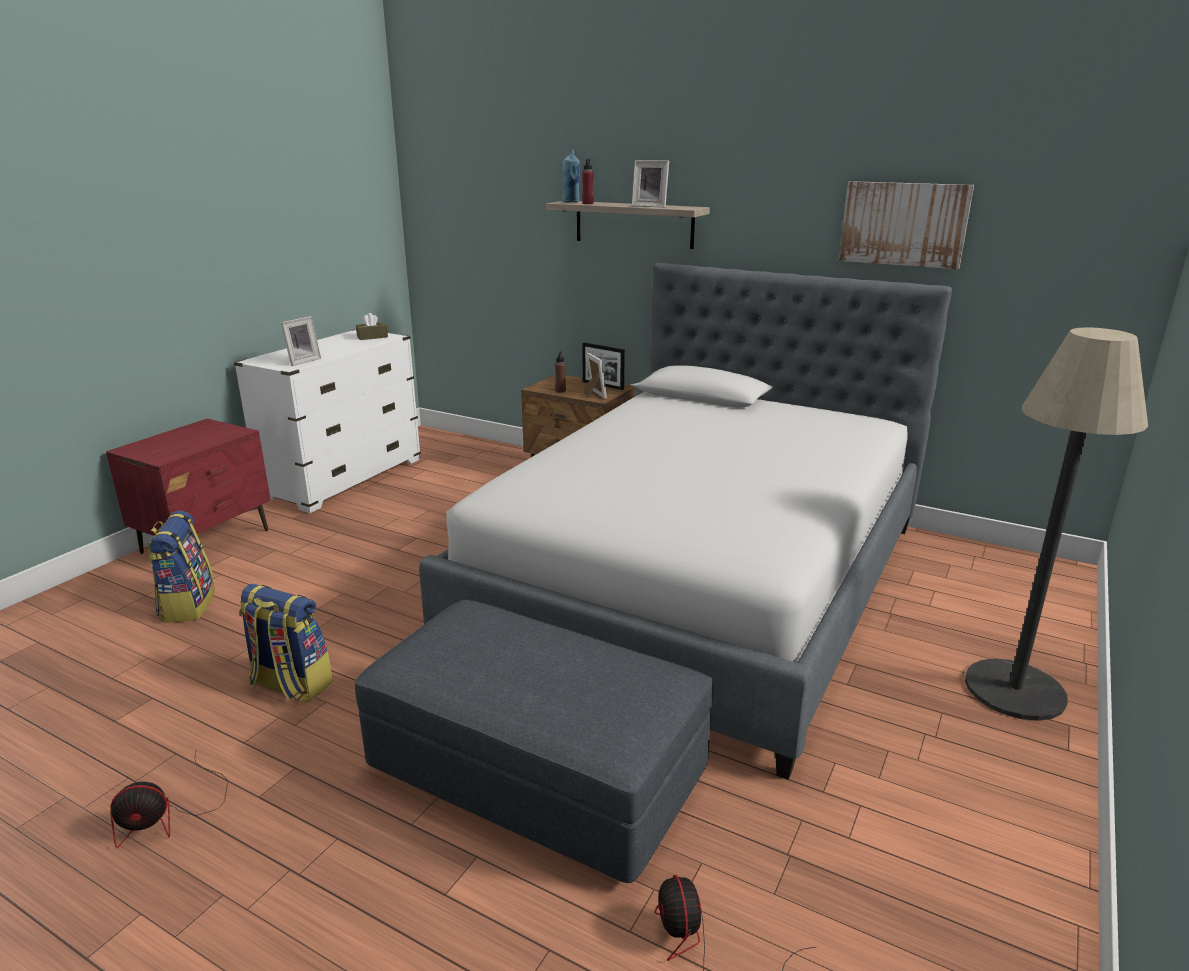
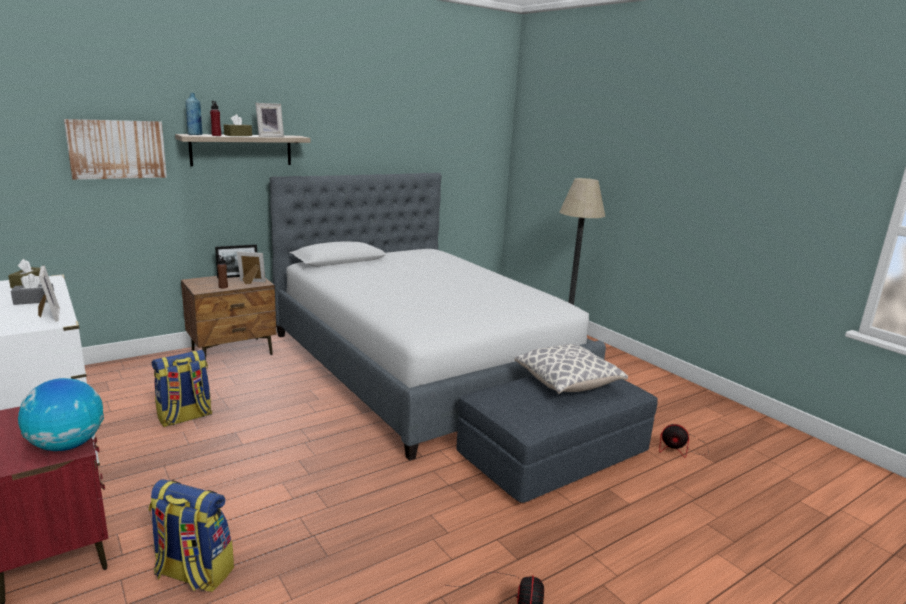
camera: 65 degrees left, 5 degrees down
backpack [239,584,333,703] -> backpack moved to [152,350,212,427]
picture [839,181,974,269] -> picture moved to [64,119,167,180]
none -> grey tissue box [11,273,54,305]
none -> globe [18,378,104,451]
none -> brown tissue box [224,114,252,136]
none -> pillow [515,344,628,394]

